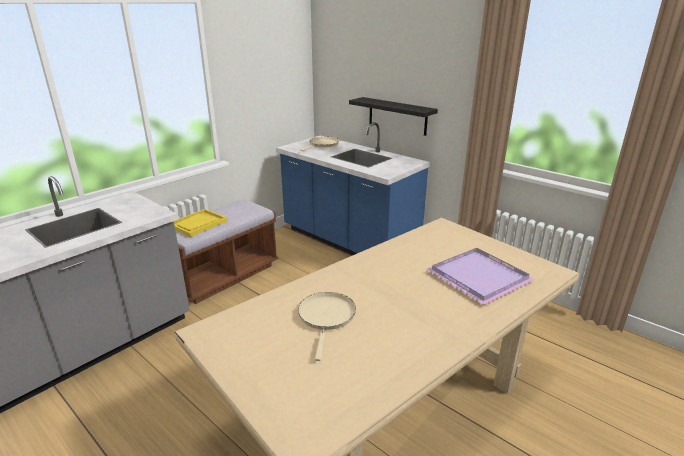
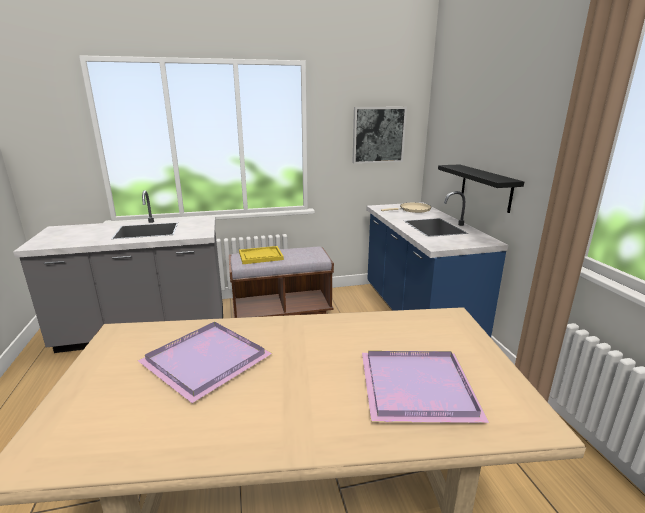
camera: 35 degrees right, 5 degrees down
beige frying pan [298,292,356,361] -> purple tray [137,322,272,403]
none -> picture [352,107,407,164]

